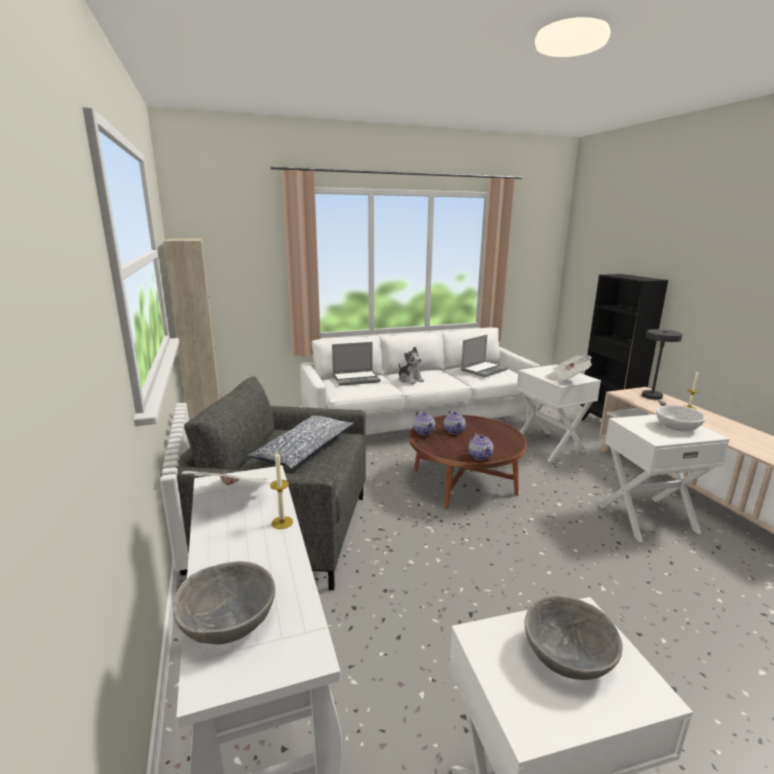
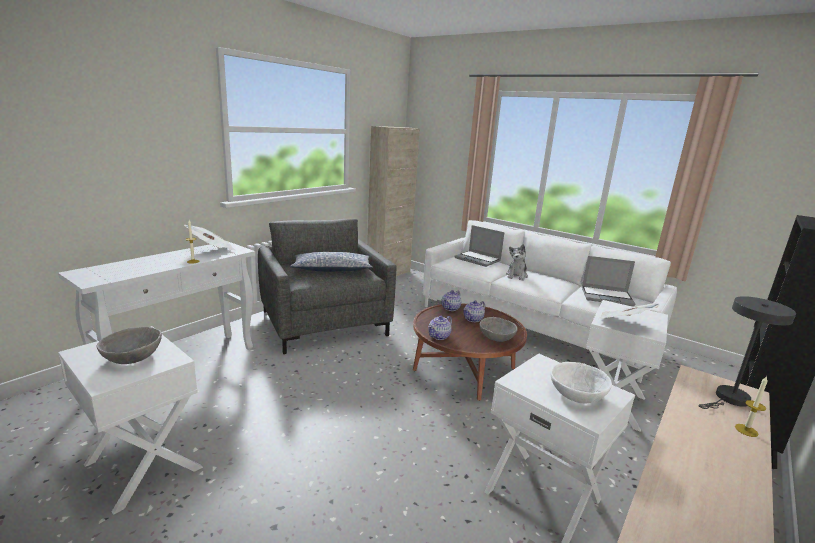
camera: 55 degrees right, 0 degrees up
grey bowl [173,561,275,645] -> grey bowl moved to [480,317,518,342]

